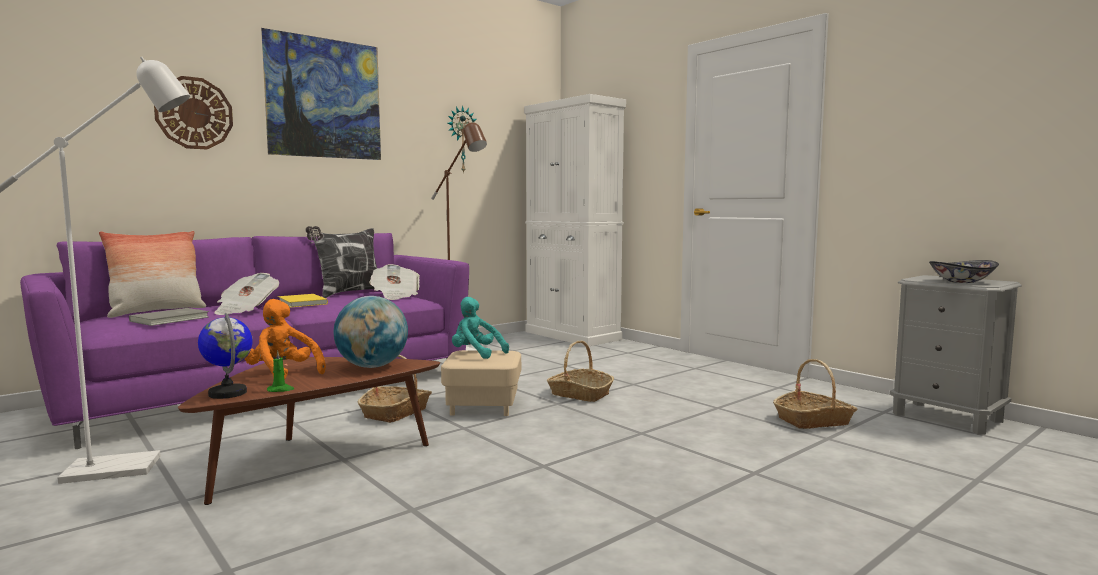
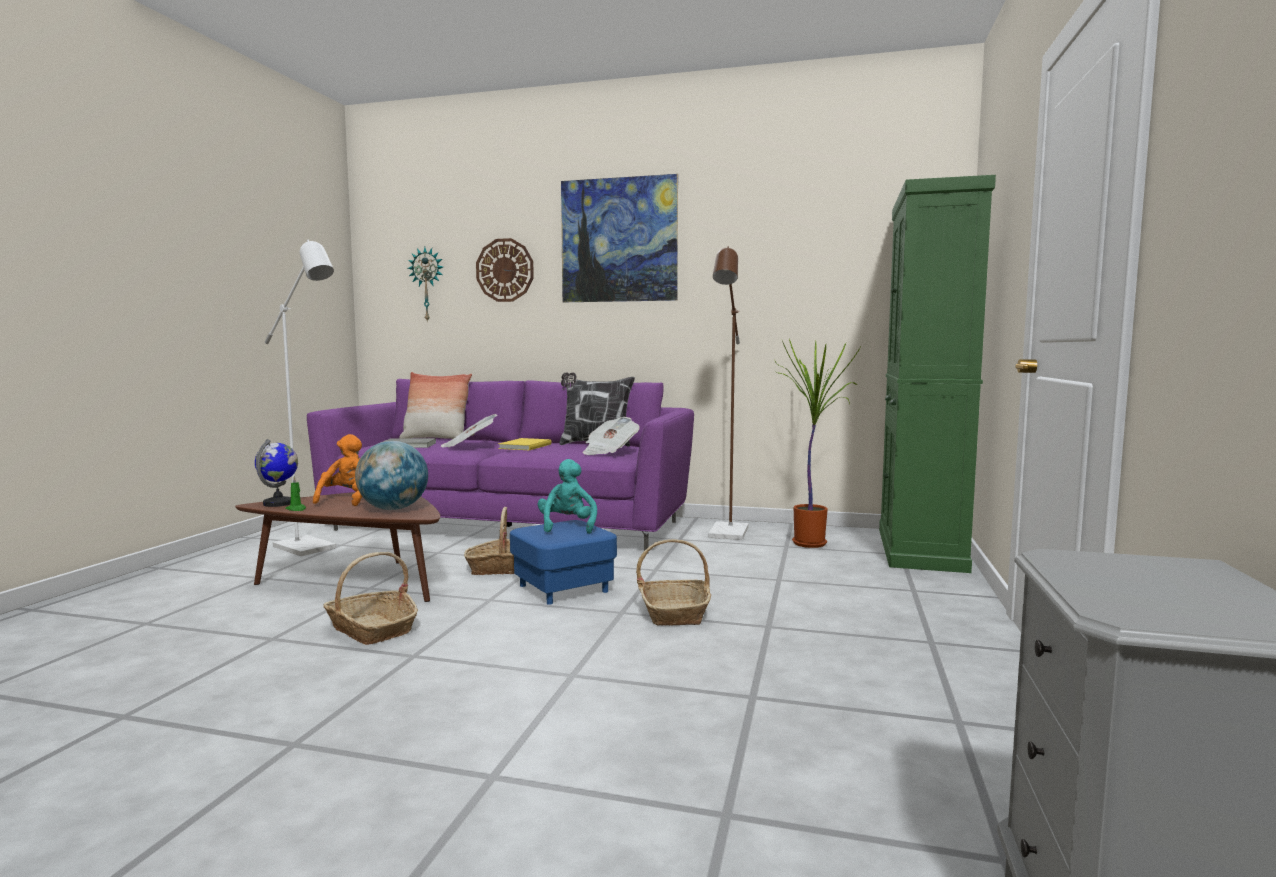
camera: 55 degrees right, 0 degrees up
beige ottoman [441,350,521,416] -> blue ottoman [510,520,617,605]
wall clock [448,106,476,174] -> wall clock moved to [408,247,443,322]
white cabinet [524,94,626,346] -> green cabinet [879,175,996,573]
basket [773,359,857,429] -> basket moved to [323,552,418,645]
bowl [929,260,999,283] -> none
none -> potted plant [775,339,862,548]

